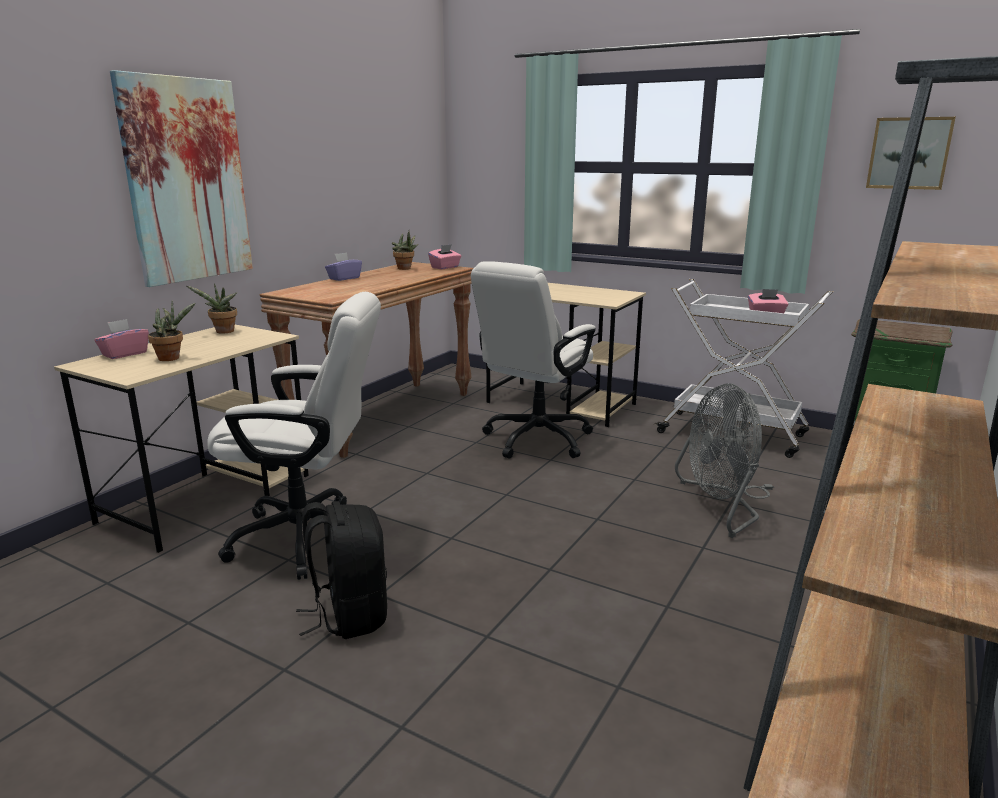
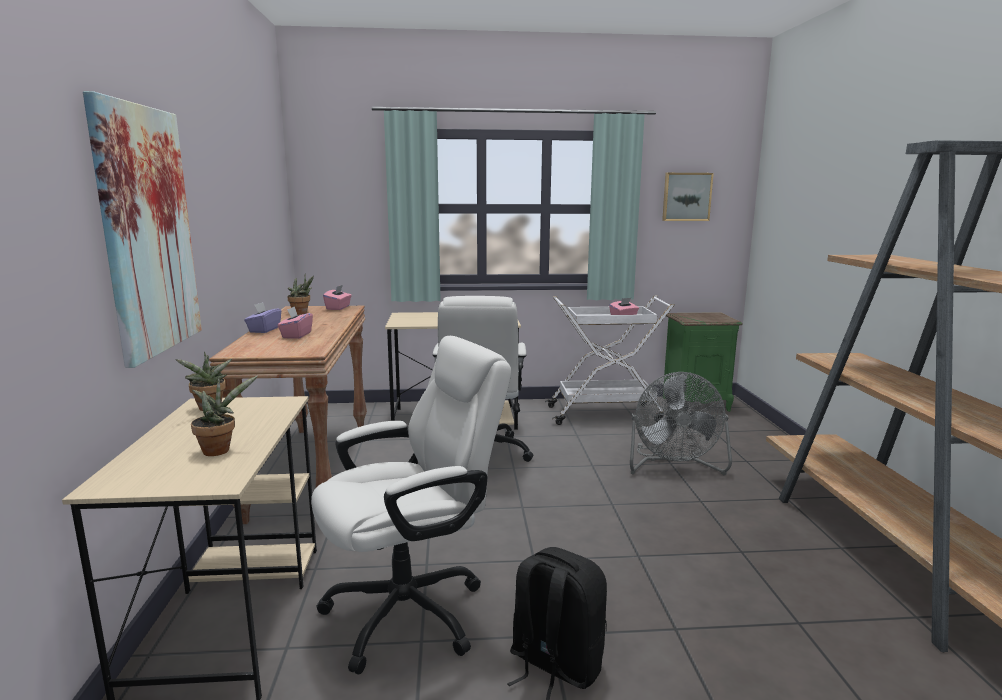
camera: 35 degrees left, 5 degrees down
pink tissue box [94,319,149,359] -> pink tissue box moved to [278,306,313,339]
grey fan [675,383,775,538] -> grey fan turned 45 degrees counterclockwise [630,372,732,475]

